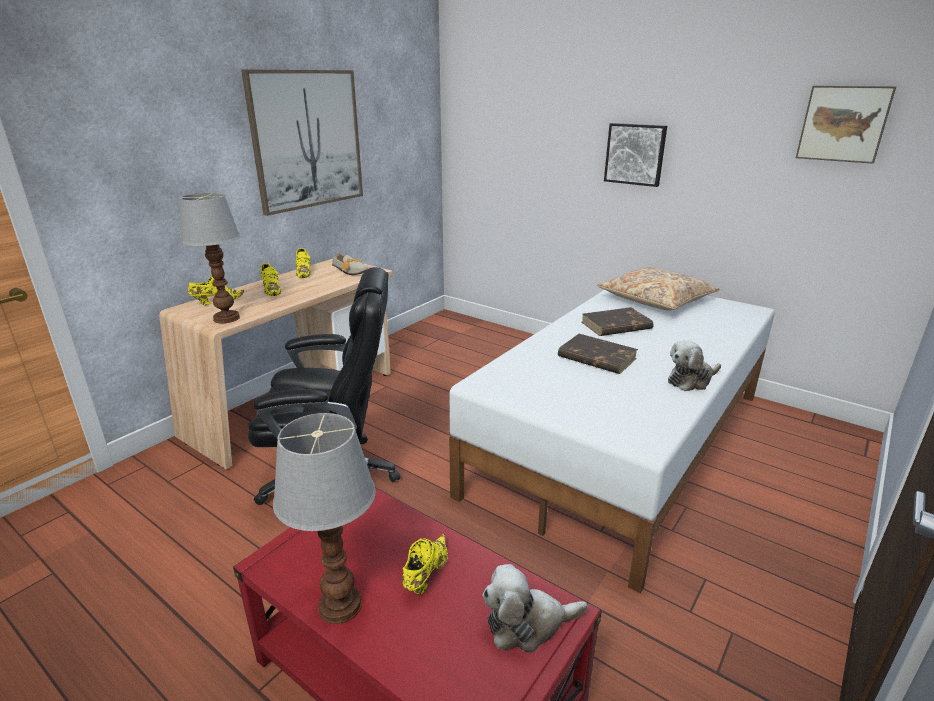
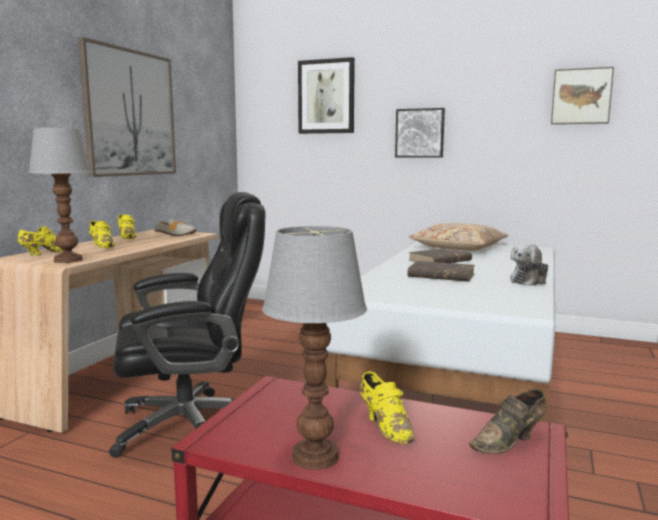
camera: 15 degrees left, 15 degrees down
yellow shoe [402,533,448,594] -> yellow shoe turned 150 degrees clockwise [360,371,415,443]
plush toy [482,564,588,653] -> brown shoe [469,389,546,454]
none -> picture [298,57,355,134]

